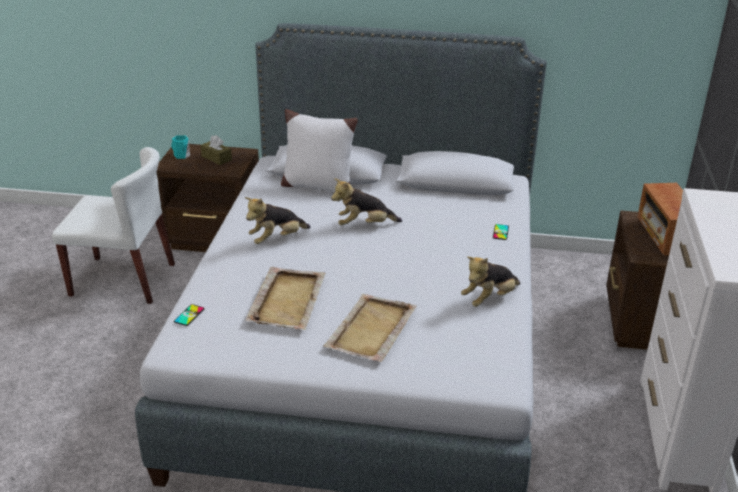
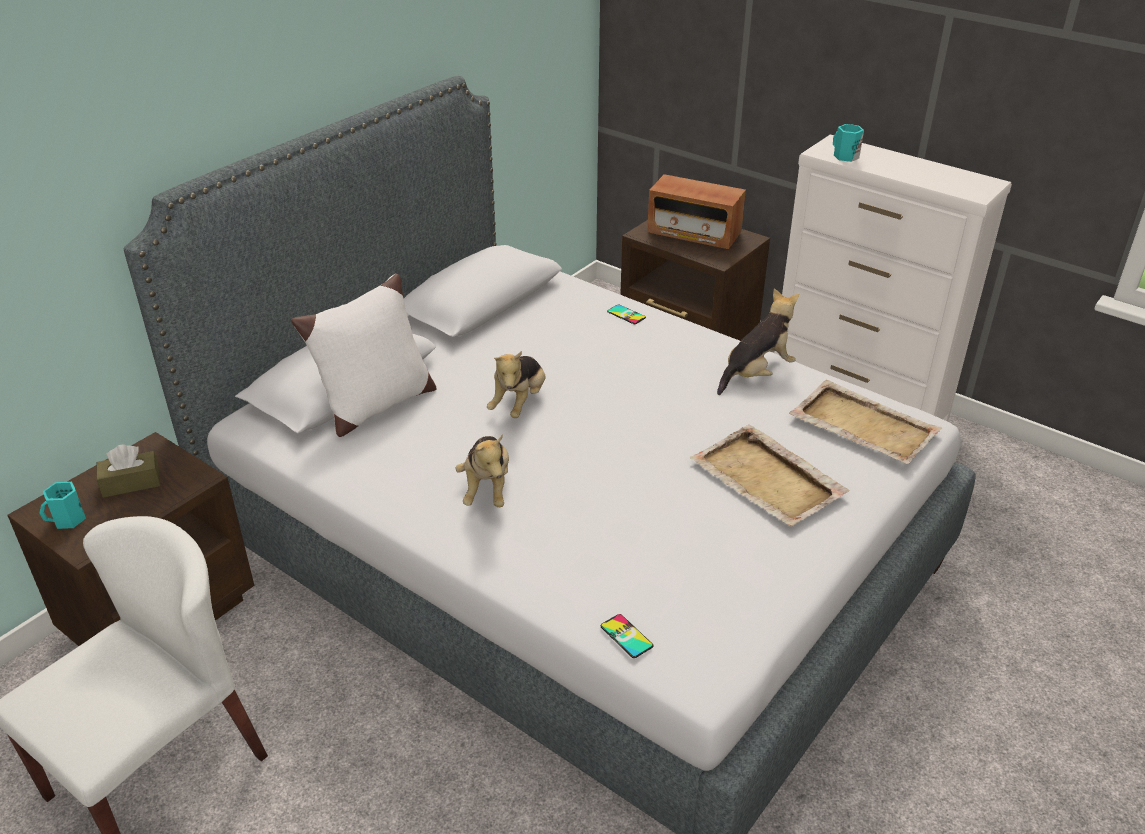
camera: 60 degrees left, 5 degrees up
beige tray [246,267,325,330] -> beige tray moved to [789,380,942,464]
plush toy [461,257,520,307] -> plush toy turned 120 degrees counterclockwise [717,289,799,395]
none -> turquoise mug [833,124,864,162]

